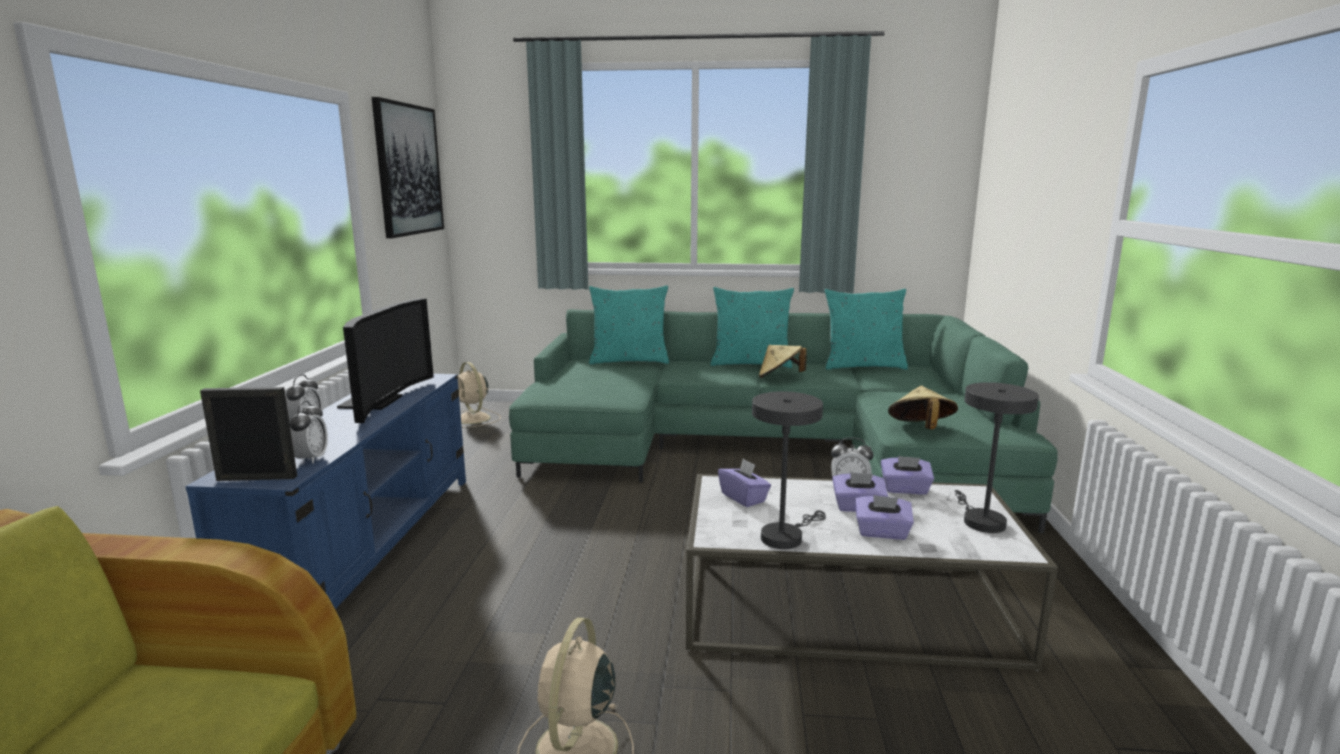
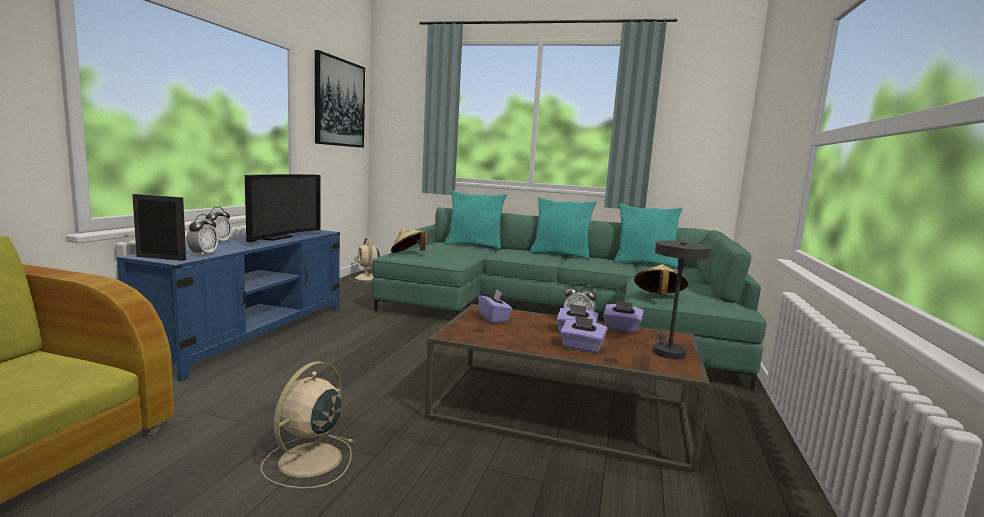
camera: 10 degrees right, 5 degrees down
white coffee table [686,474,1058,671] -> brown coffee table [425,304,710,473]
grey table lamp [752,391,826,549] -> none
beige hat [758,345,807,378] -> beige hat moved to [391,229,427,253]

